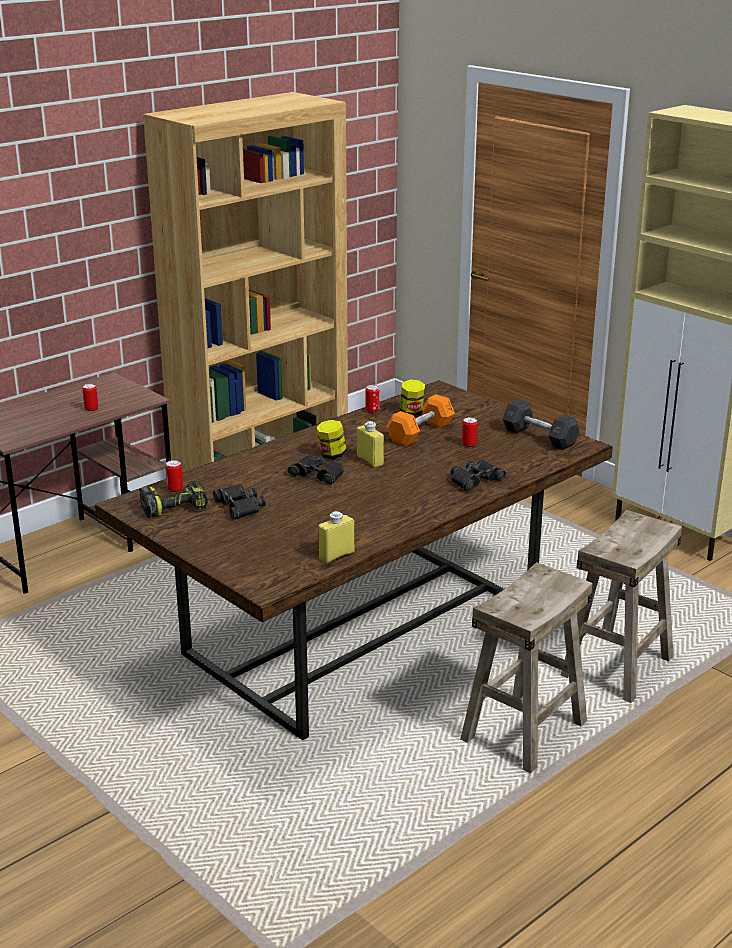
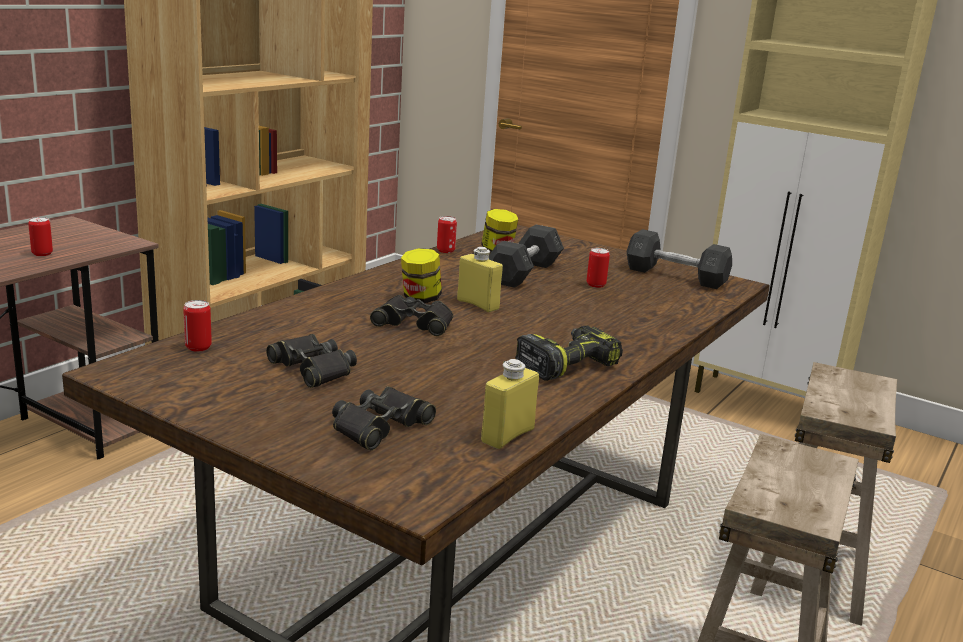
camera: 15 degrees left, 5 degrees down
power drill [139,481,208,518] -> power drill moved to [515,326,623,381]
orange dumbbell [386,394,455,446] -> grey dumbbell [489,225,564,288]
black binoculars [451,460,506,492] -> black binoculars moved to [332,386,436,450]

